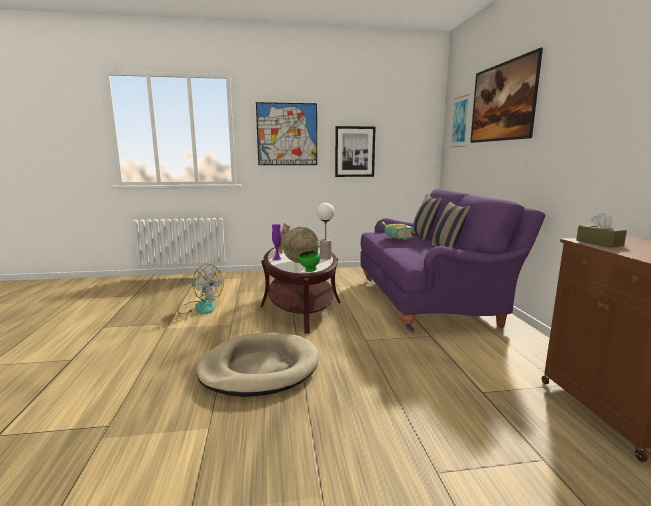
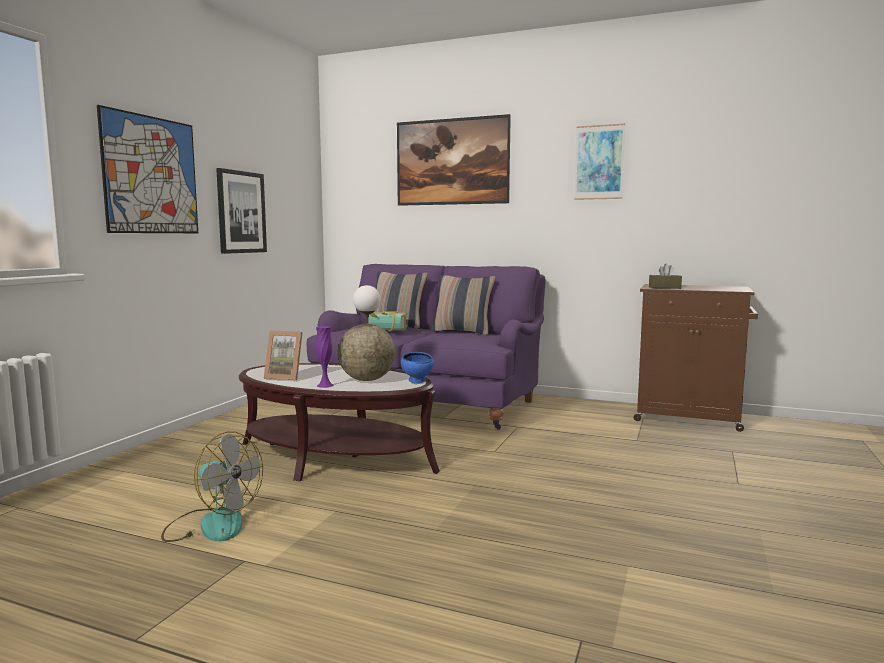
camera: 60 degrees left, 5 degrees down
fan [177,264,224,314] -> fan turned 60 degrees clockwise [161,431,263,542]
beige dog bed [197,333,319,397] -> none
green bowl [298,250,320,272] -> blue bowl [401,352,434,384]
picture [450,94,470,147] -> picture moved to [574,123,625,200]

